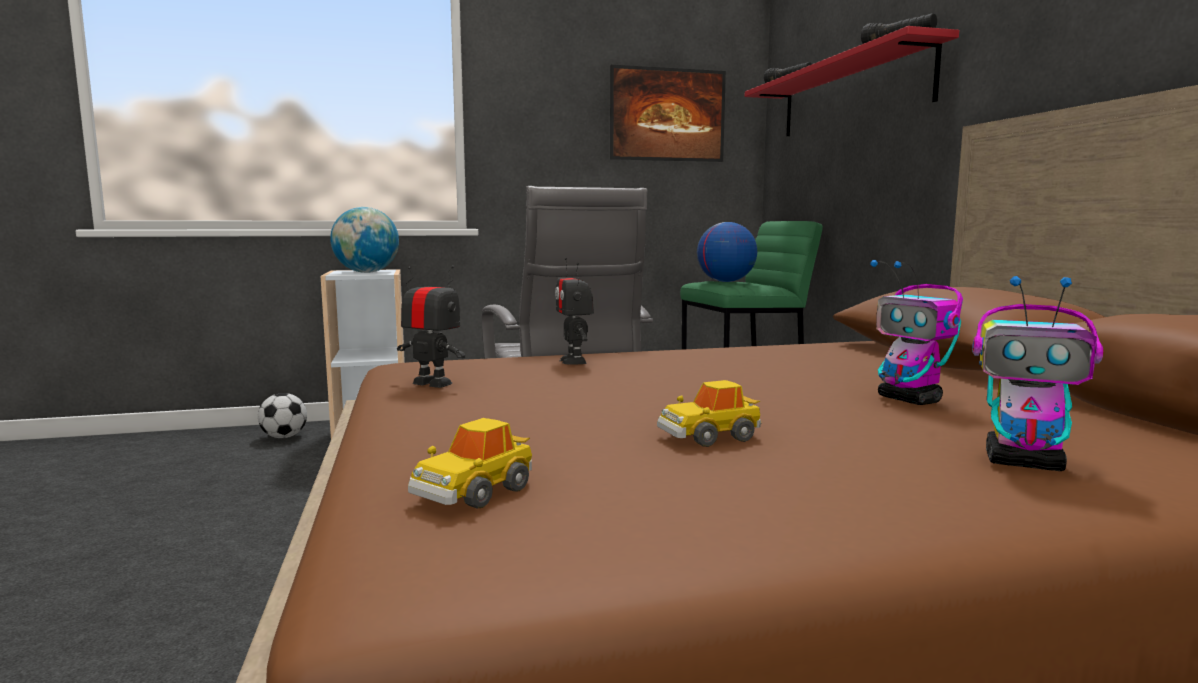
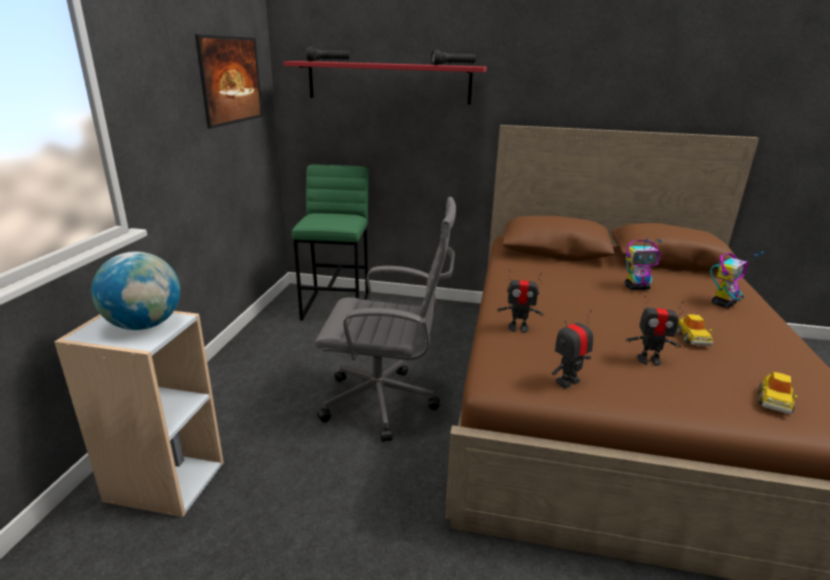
camera: 65 degrees left, 15 degrees up
football [258,393,307,438] -> none
toy car [408,418,532,508] -> toy car turned 60 degrees clockwise [758,372,798,414]
globe [697,222,757,282] -> none
none -> toy robot [626,296,684,366]

